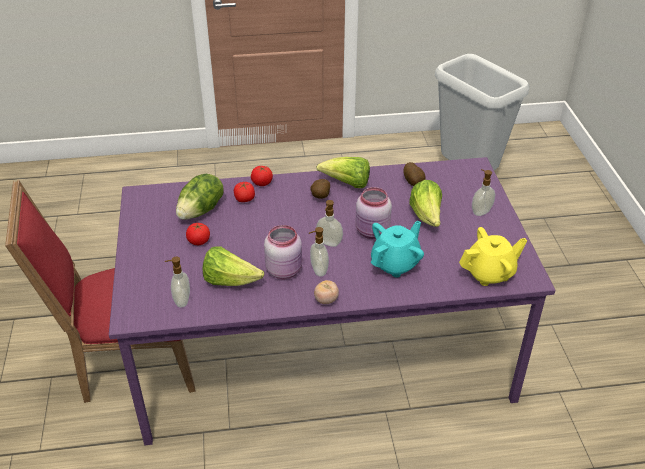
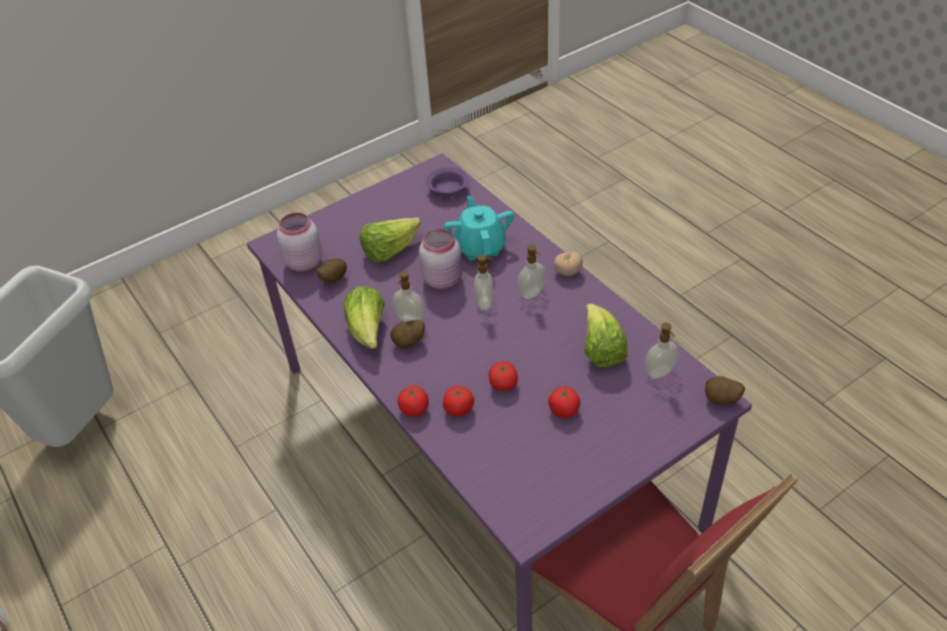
camera: 115 degrees left, 5 degrees up
lettuce [176,174,224,220] -> none
pink jar [264,225,302,279] -> pink jar moved to [277,213,322,271]
turquoise teapot [371,221,424,278] -> turquoise teapot turned 60 degrees clockwise [444,196,514,260]
yellow teapot [459,227,527,286] -> purple bowl [426,167,469,197]
soap dispenser [472,169,495,216] -> soap dispenser moved to [392,271,425,322]
none -> tomato [489,362,518,391]
none -> potato [705,376,745,405]

